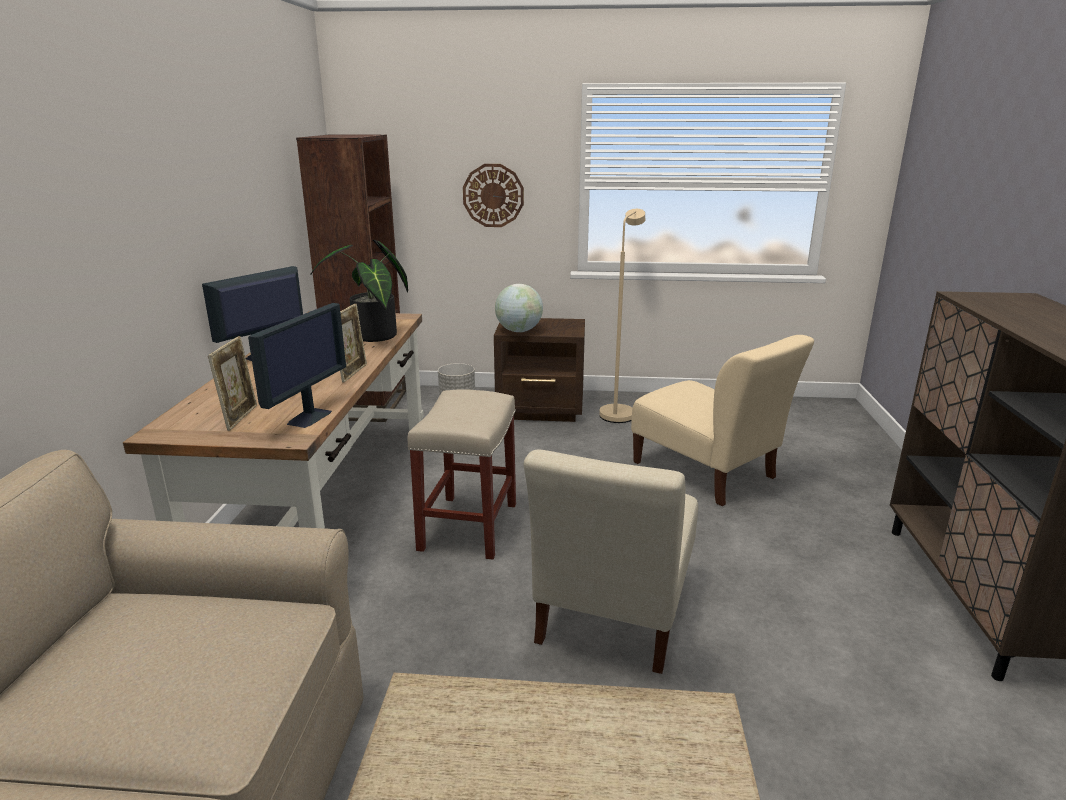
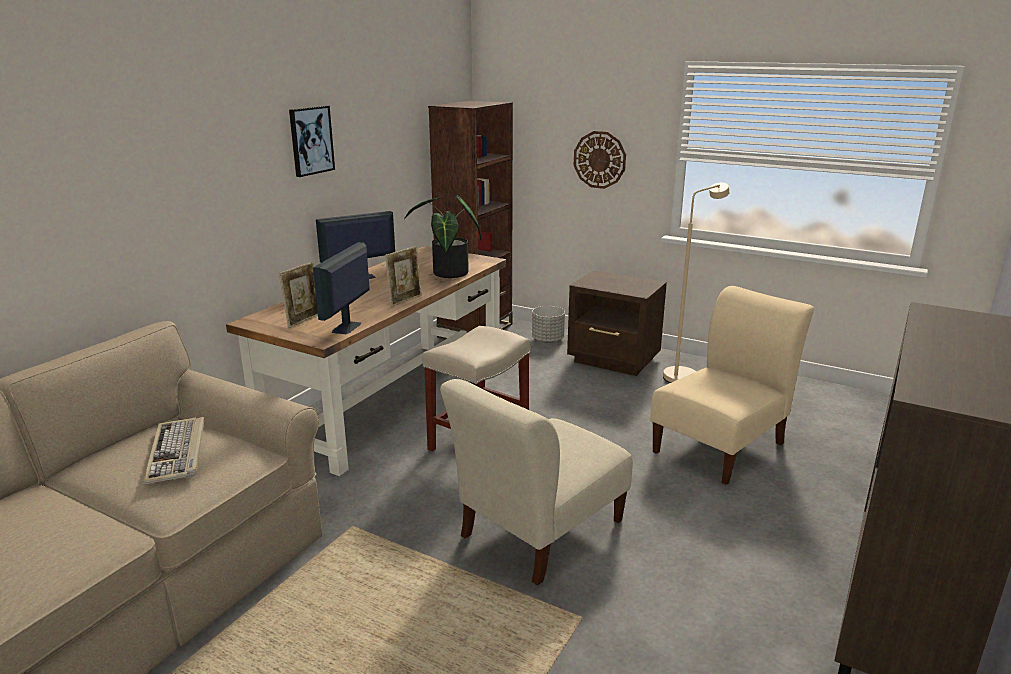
camera: 25 degrees right, 0 degrees up
monitor [248,303,346,428] -> monitor turned 150 degrees clockwise [313,242,370,334]
globe [495,284,543,332] -> none
beige chair [631,335,814,506] -> beige chair turned 120 degrees counterclockwise [650,286,814,485]
none -> keyboard [143,417,204,484]
none -> picture [289,106,335,177]

